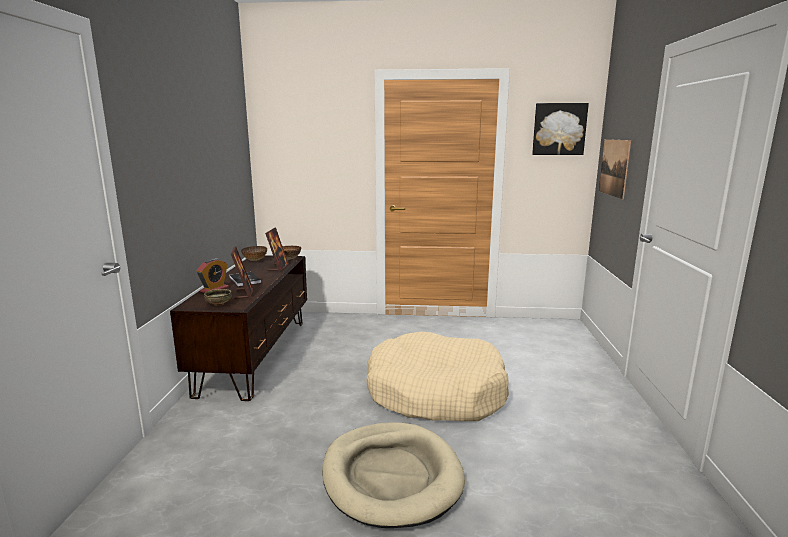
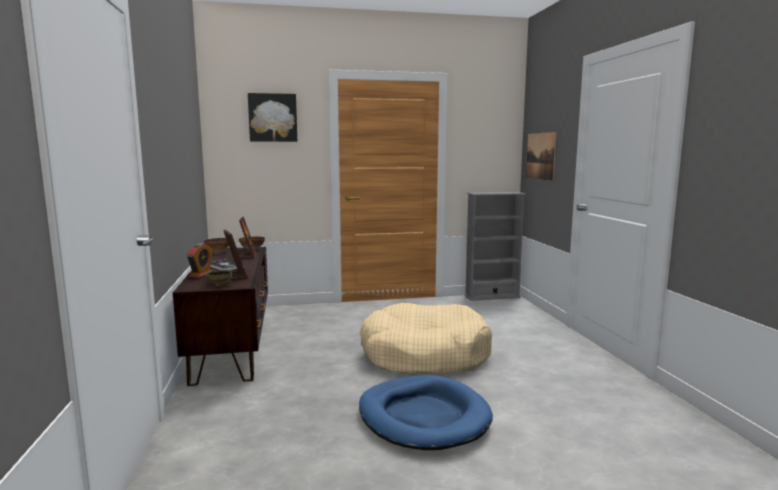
camera: 15 degrees left, 5 degrees down
beige dog bed [322,422,465,528] -> blue dog bed [359,375,493,450]
picture [532,103,589,155] -> picture moved to [248,93,297,142]
none -> grey bookcase [464,192,526,301]

